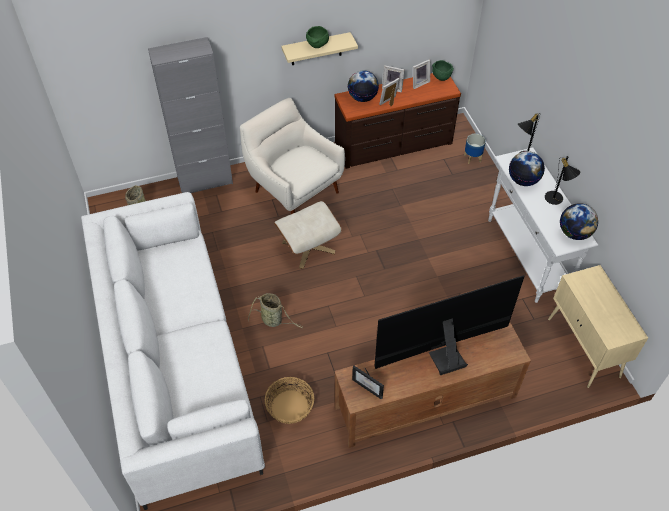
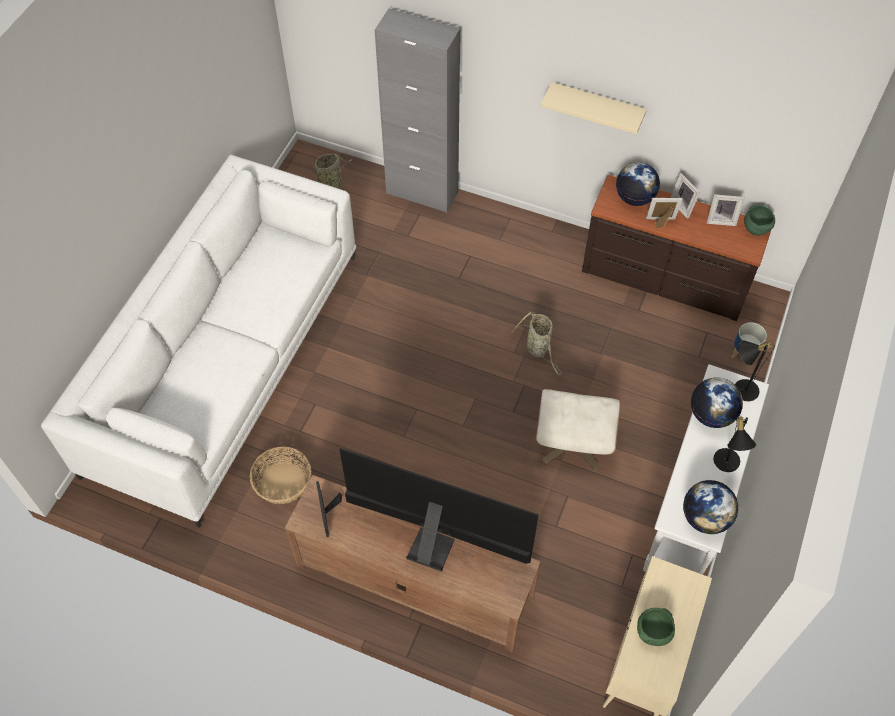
camera: 40 degrees right, 5 degrees up
white armchair [240,98,345,214] -> none
basket [248,293,303,328] -> basket moved to [511,312,561,376]
beige ottoman [274,201,342,269] -> beige ottoman moved to [536,389,620,472]
green bowl [306,26,329,48] -> green bowl moved to [637,608,675,646]

